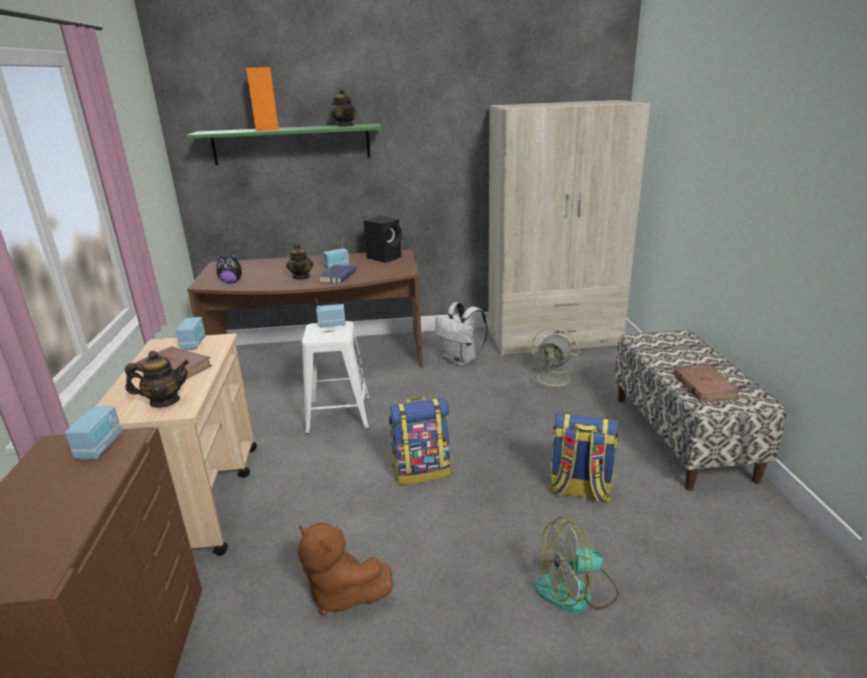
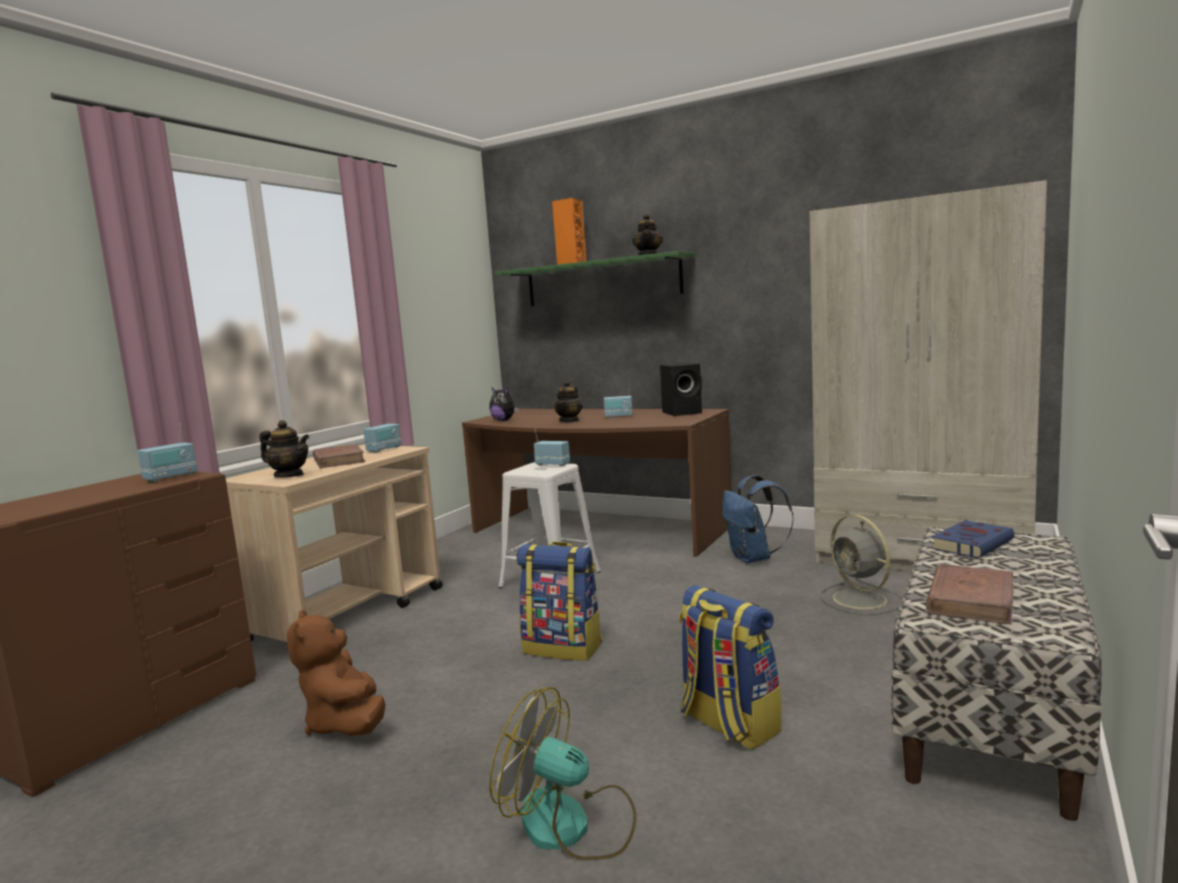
camera: 35 degrees right, 15 degrees down
blue book [318,265,356,284] -> blue book moved to [931,520,1015,558]
white backpack [435,302,488,366] -> blue backpack [722,475,794,563]

